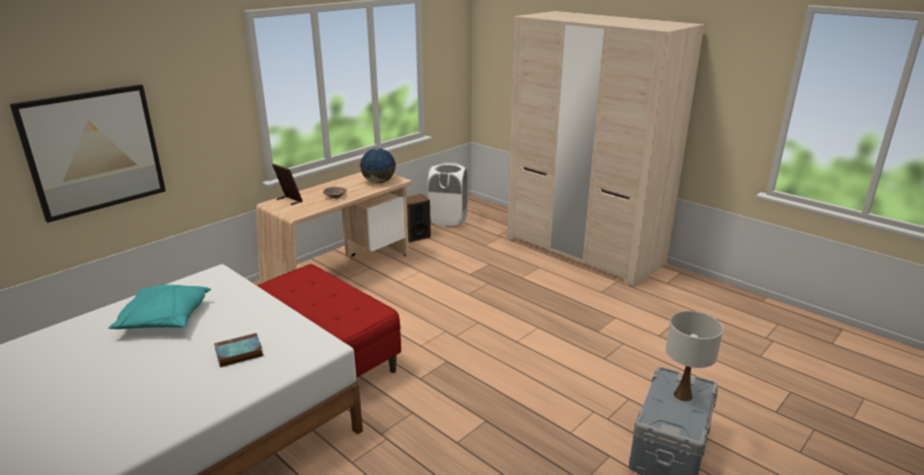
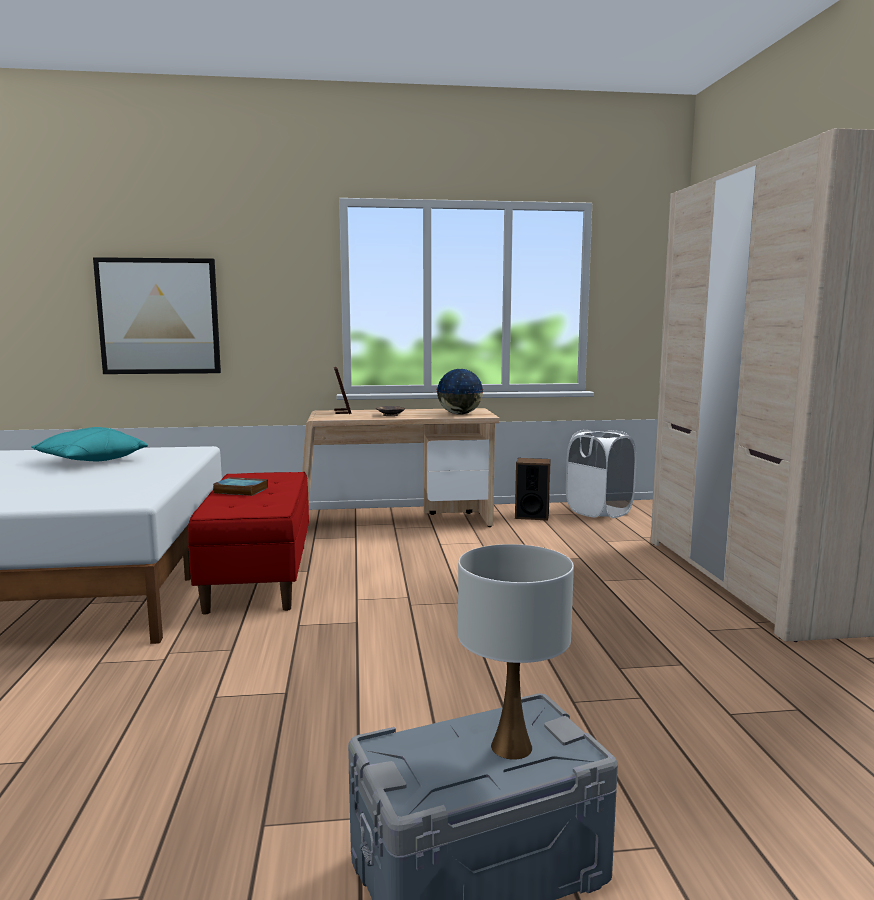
camera: 40 degrees right, 15 degrees down
book [214,333,263,367] -> book moved to [213,477,268,496]

